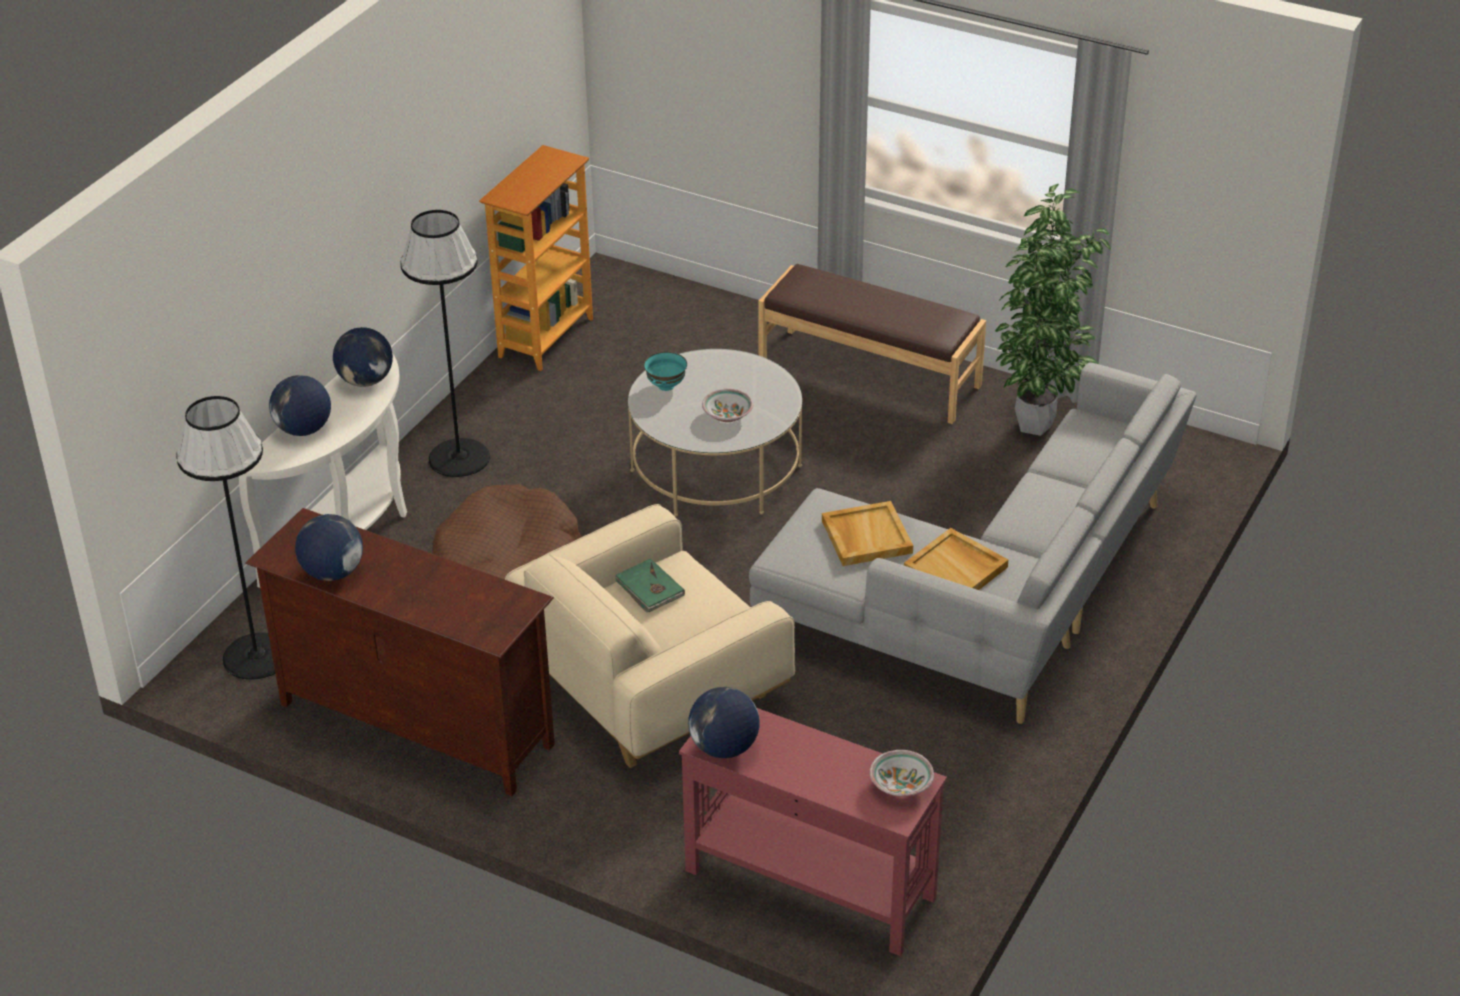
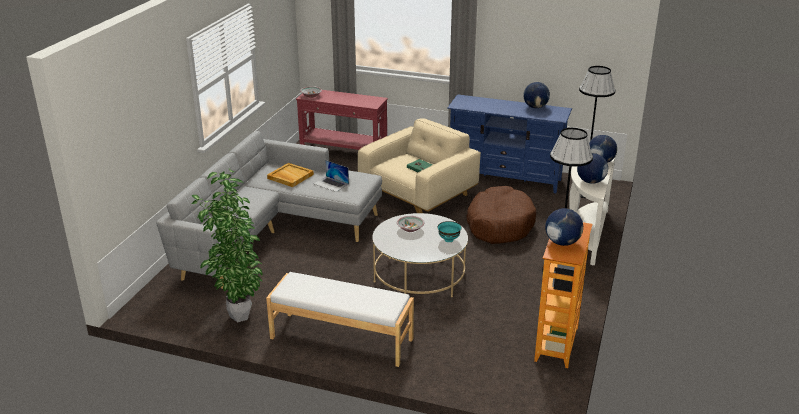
camera: 170 degrees right, 10 degrees down
brown tv stand [245,508,555,796] -> blue tv stand [447,94,572,193]
globe [688,687,760,758] -> globe moved to [545,208,583,246]
brown bench [758,264,986,424] -> white bench [266,272,414,367]
beige tray [822,501,913,566] -> laptop [314,160,349,192]

